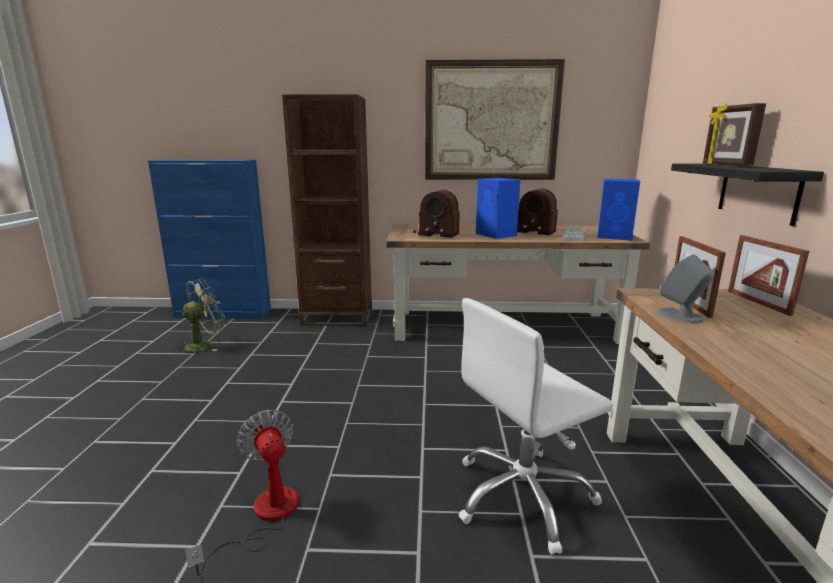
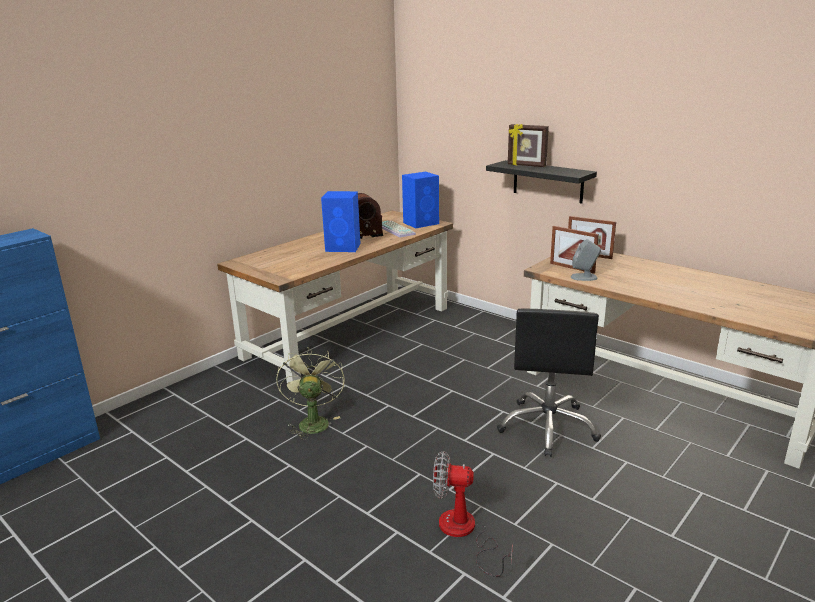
camera: 50 degrees left, 5 degrees up
green fan [174,278,225,352] -> green fan moved to [276,347,345,440]
brown bookcase [282,94,372,326] -> none
radio [413,190,460,238] -> none
picture [425,59,565,180] -> none
white office chair [458,298,613,555] -> black office chair [497,309,601,457]

